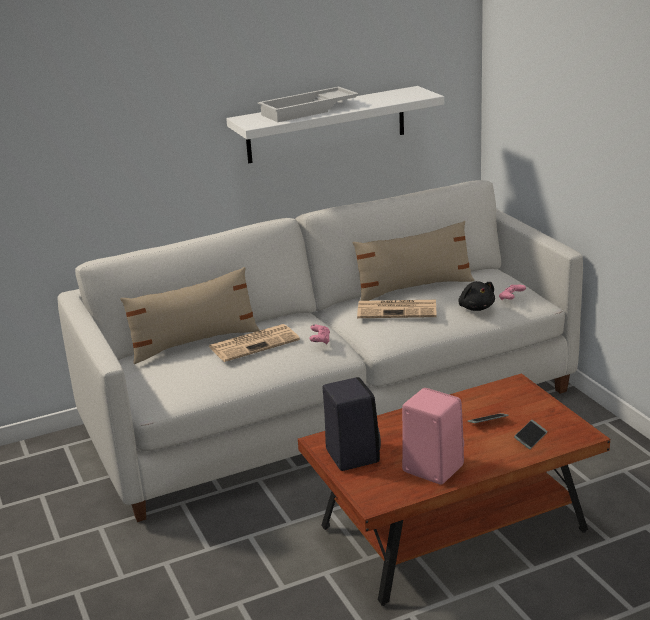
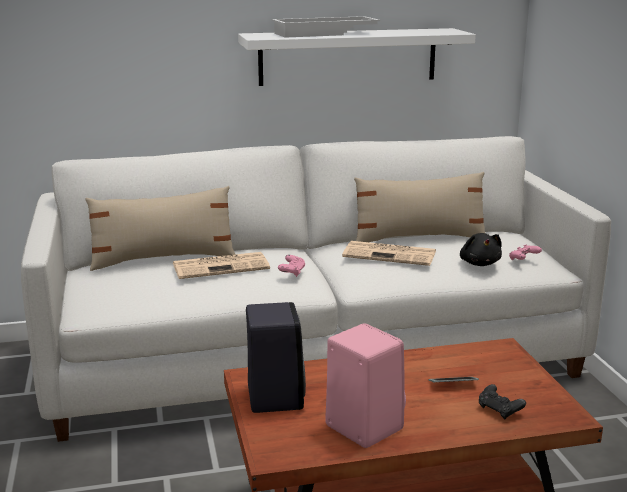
camera: 10 degrees right, 5 degrees down
phone [514,420,547,449] -> black game controller [479,384,526,419]

